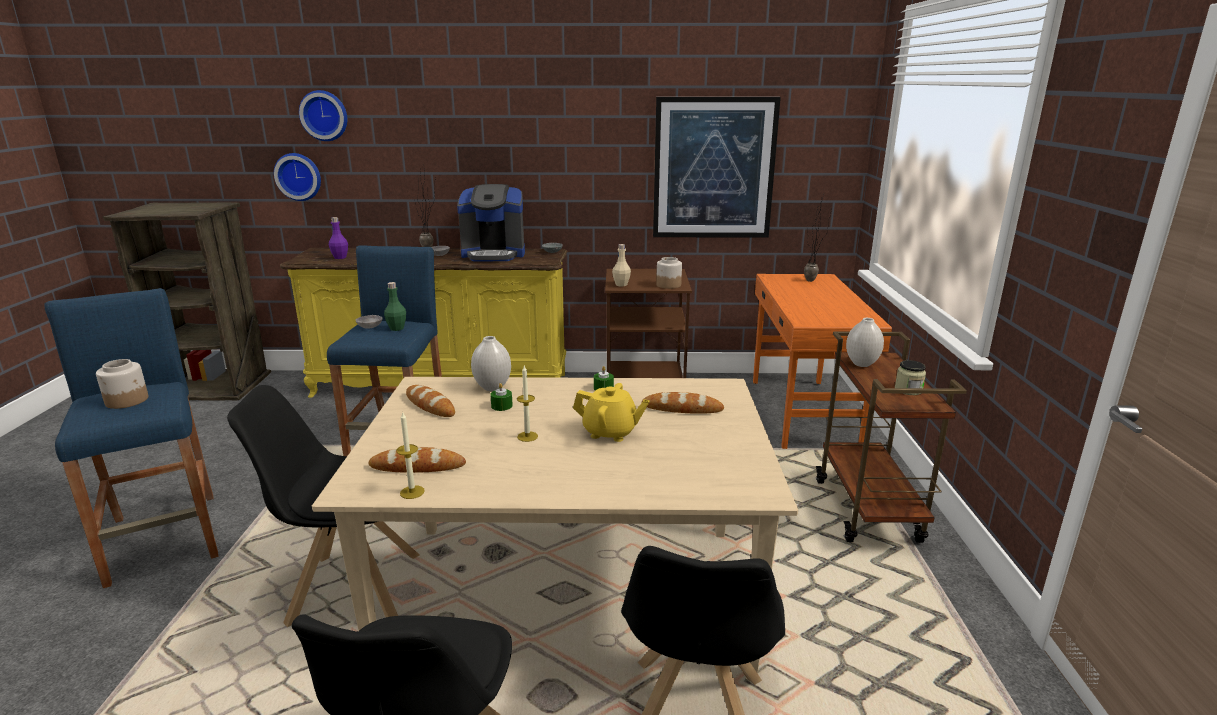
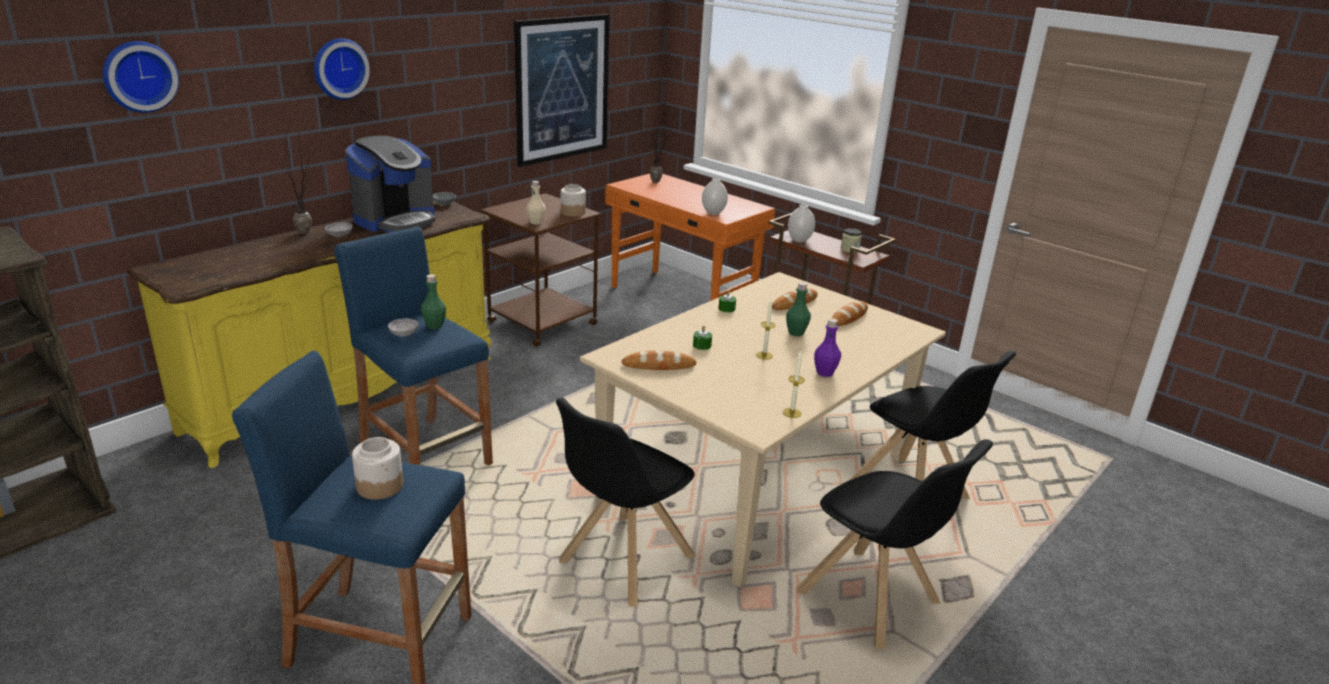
camera: 50 degrees left, 5 degrees up
wall clock [274,153,321,201] -> wall clock moved to [314,38,370,100]
purple bottle [329,217,348,259] -> purple bottle moved to [814,318,841,377]
bread [369,447,466,473] -> bread moved to [832,301,868,326]
white vase [471,336,511,391] -> white vase moved to [702,178,728,215]
yellow teapot [573,383,650,442] -> green bottle [786,282,811,336]

